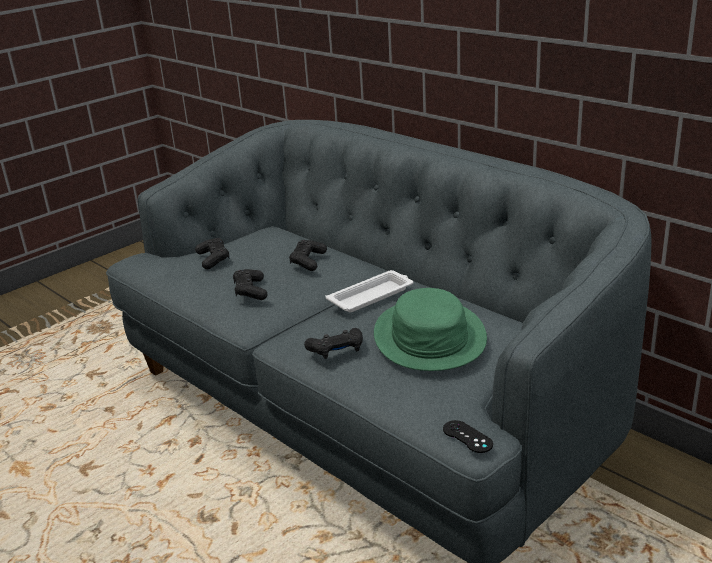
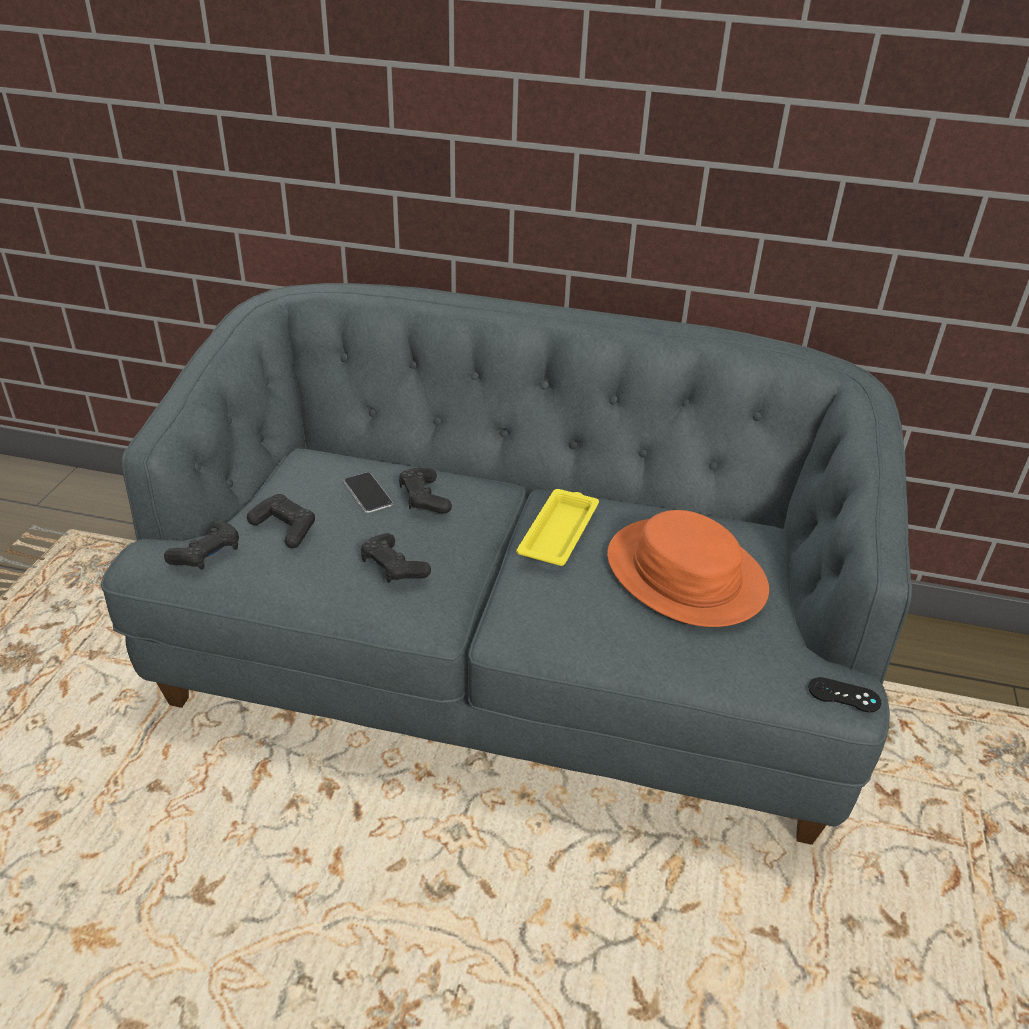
camera: 35 degrees left, 10 degrees up
black game controller [304,328,363,359] -> black game controller moved to [164,521,239,570]
white tray [325,270,414,312] -> yellow tray [517,489,599,566]
green hat [374,288,487,371] -> orange hat [607,510,769,627]
none -> phone [344,472,393,513]

